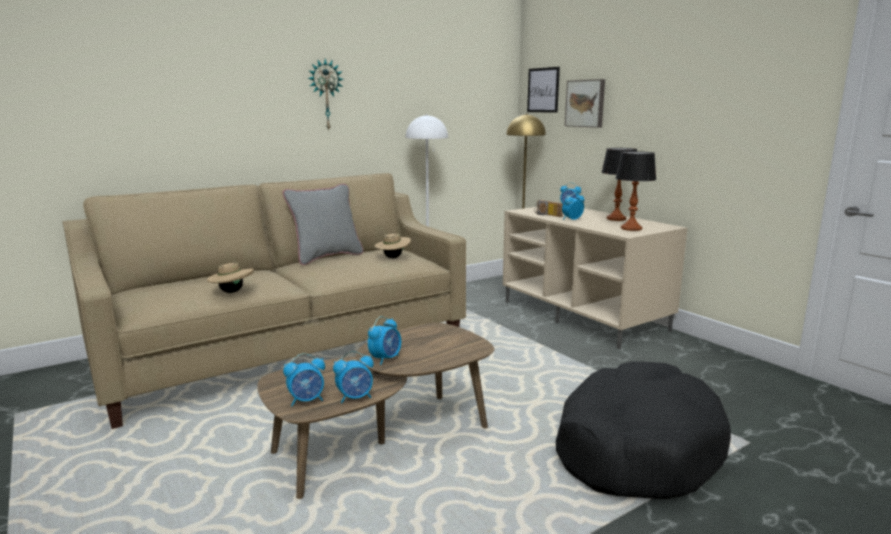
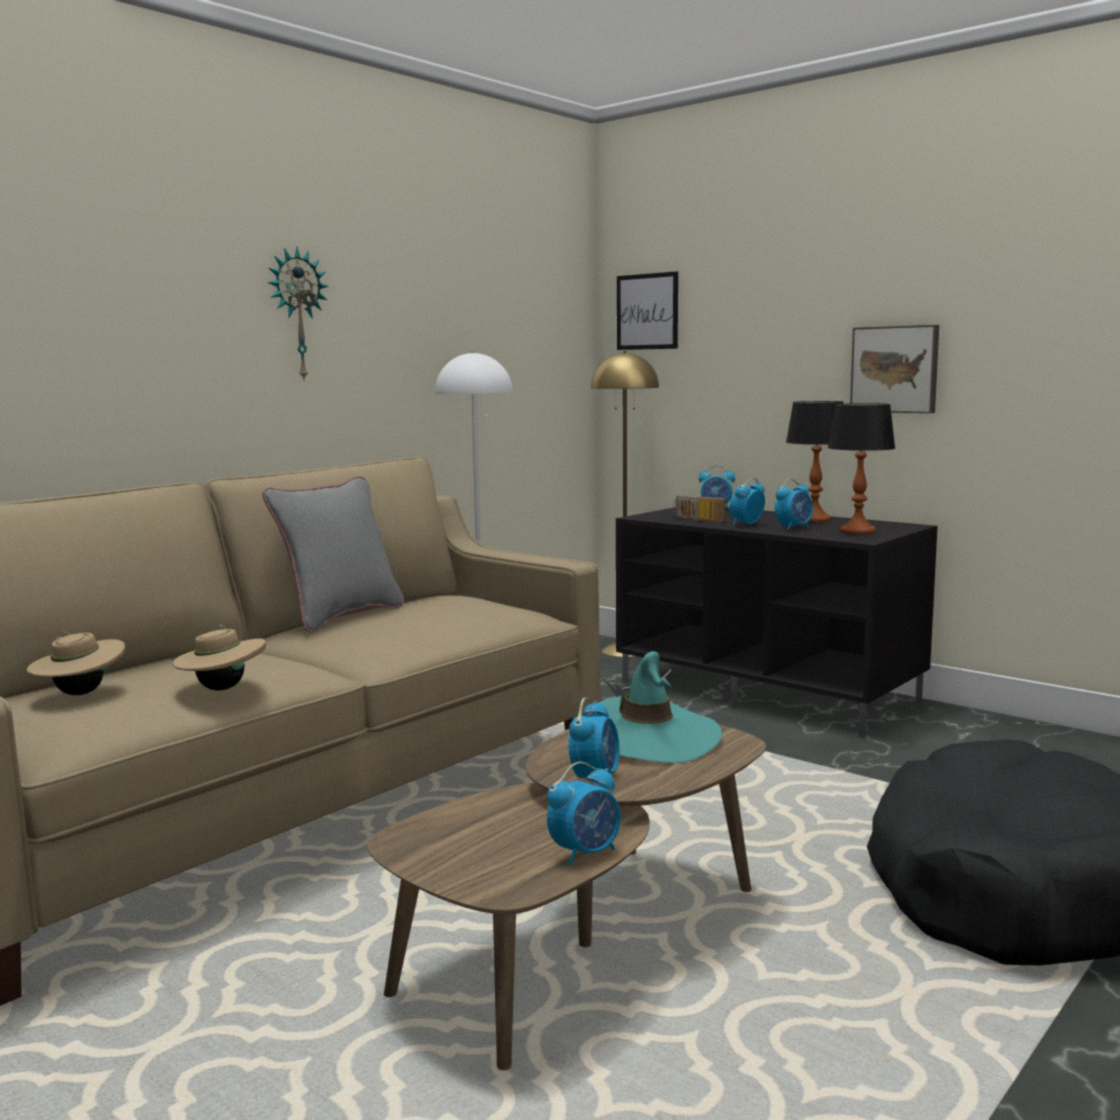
camera: 15 degrees left, 5 degrees down
alarm clock [283,353,325,406] -> alarm clock moved to [775,479,813,530]
beige hat [374,232,411,258] -> beige hat moved to [27,631,125,695]
beige tv stand [503,207,687,349] -> black tv stand [616,507,938,737]
picture [565,79,605,128] -> picture moved to [850,325,939,413]
none -> turquoise hat [599,651,722,763]

